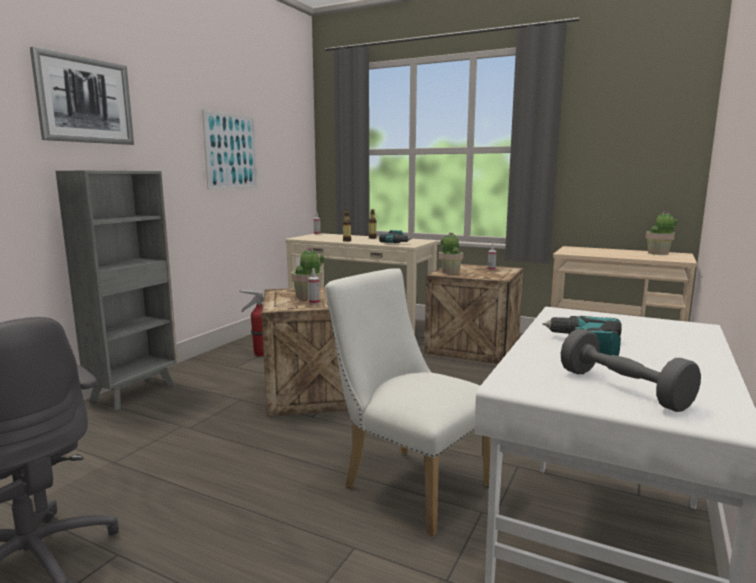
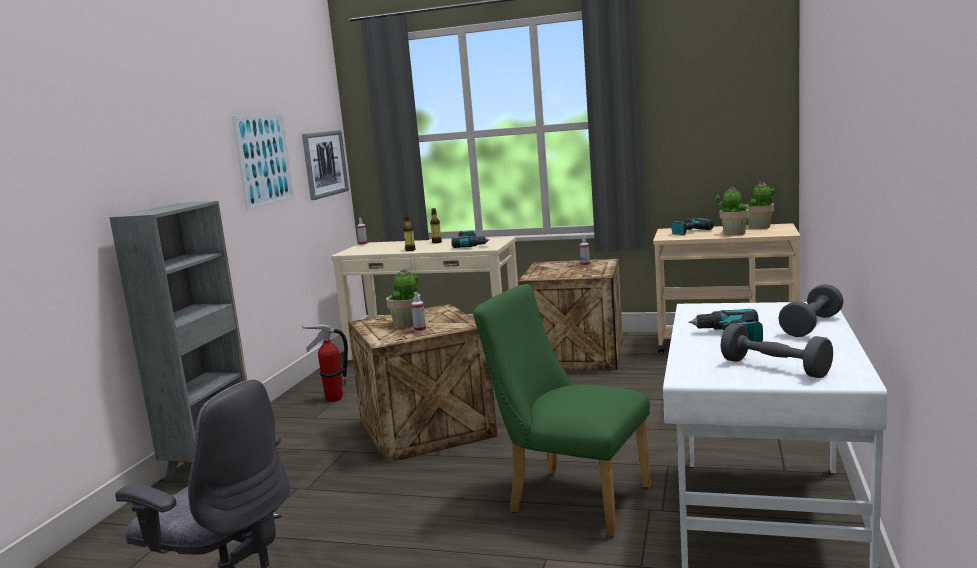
camera: 10 degrees left, 0 degrees up
picture [30,47,134,145] -> picture moved to [302,130,349,200]
white chair [325,268,491,536] -> green chair [473,284,651,537]
potted plant [439,232,463,274] -> potted plant moved to [715,187,749,236]
none -> power drill [672,218,714,235]
none -> grey dumbbell [778,284,844,337]

